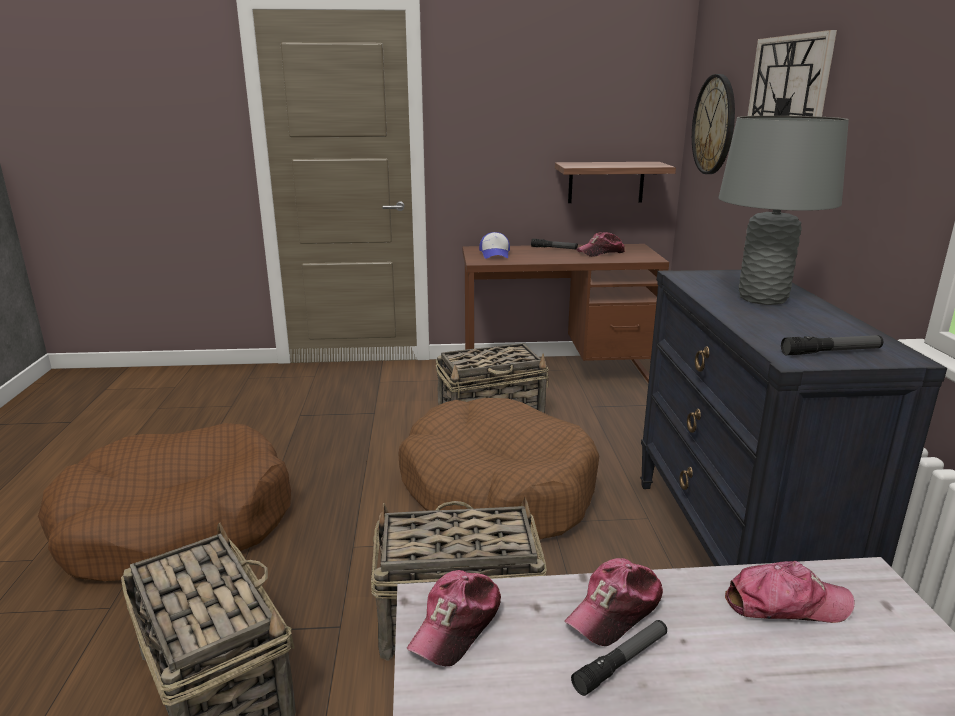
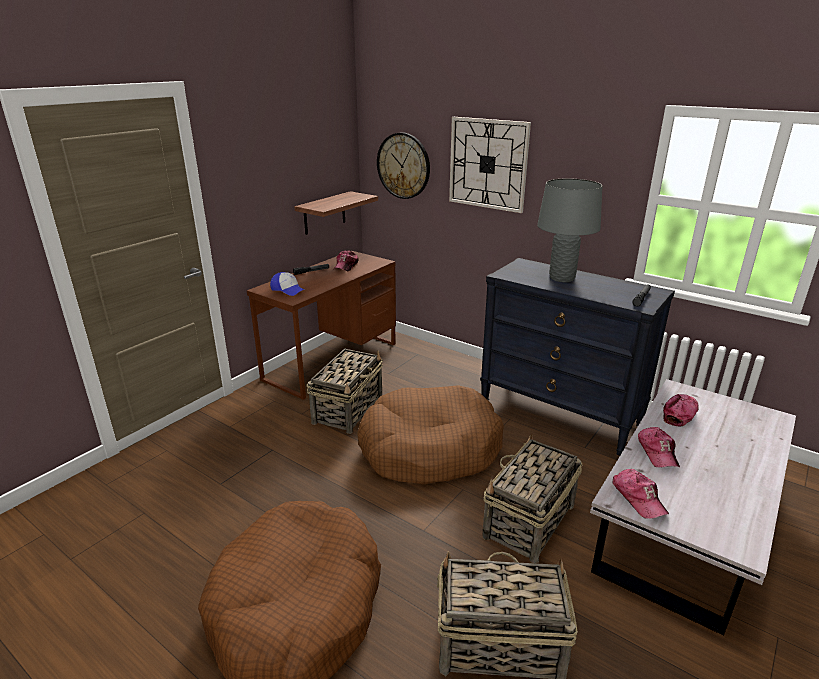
camera: 50 degrees left, 5 degrees up
flashlight [571,620,667,696] -> none

